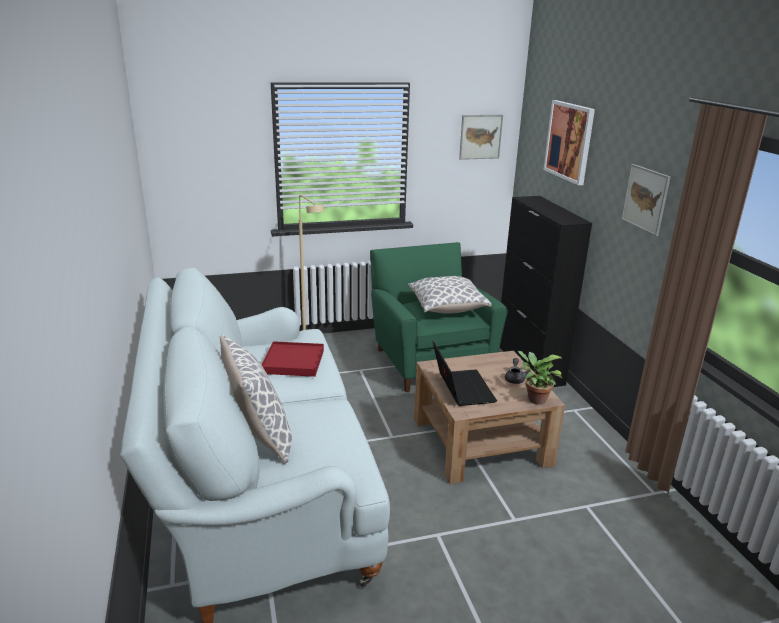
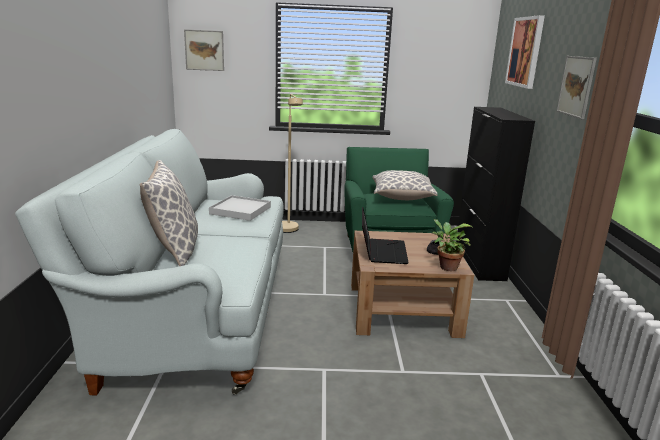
camera: 15 degrees right, 5 degrees down
red tray [262,341,324,377] -> white tray [209,195,271,221]
picture [459,115,503,160] -> picture moved to [184,29,224,71]

